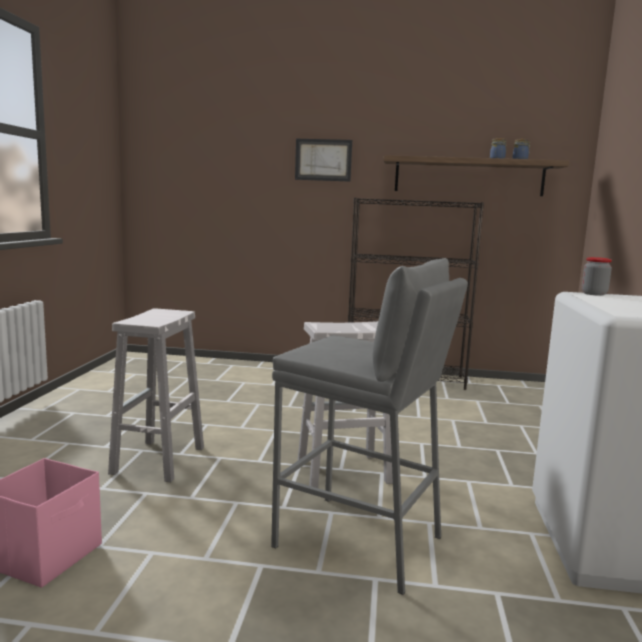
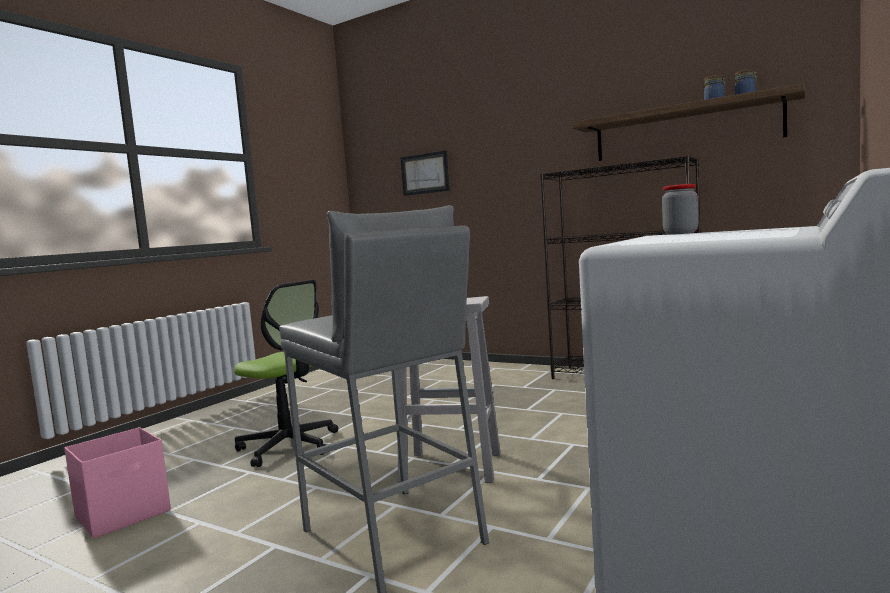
camera: 25 degrees right, 5 degrees down
white stool [108,308,204,482] -> office chair [234,280,338,467]
picture [295,139,352,182] -> picture moved to [401,150,450,196]

